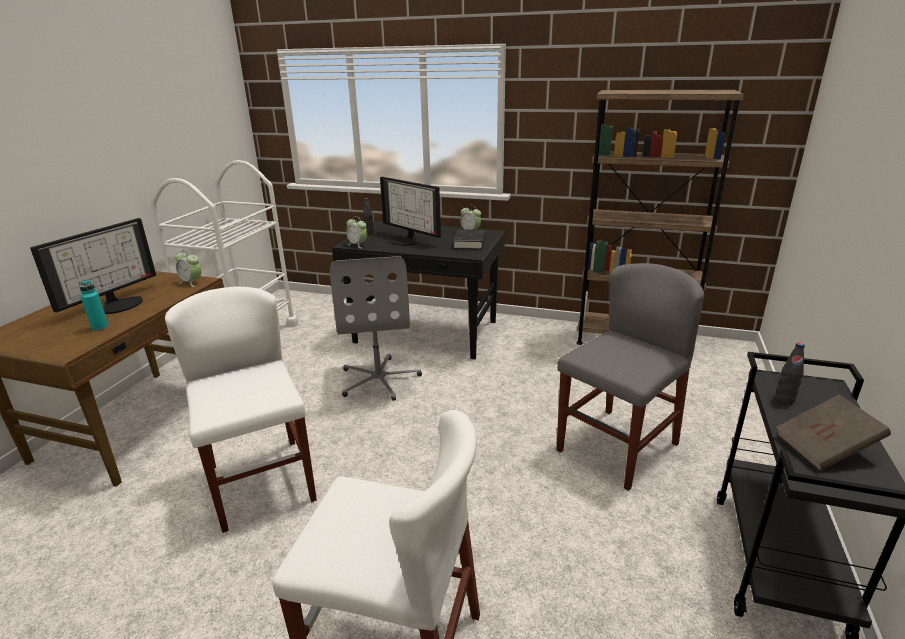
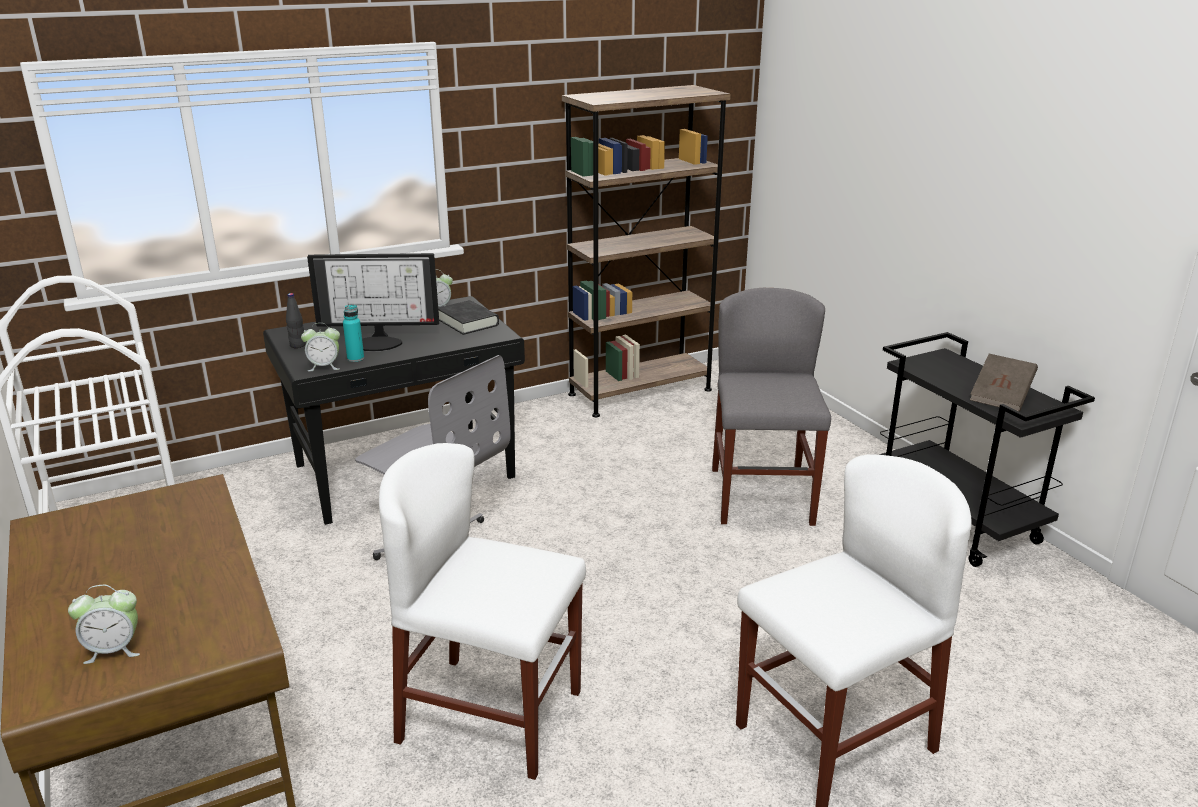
camera: 45 degrees left, 0 degrees up
monitor [30,218,156,314] -> none
turquoise bottle [79,280,109,331] -> turquoise bottle moved to [343,305,364,362]
alarm clock [175,249,201,287] -> alarm clock moved to [68,585,140,664]
black bottle [775,342,805,404] -> none

